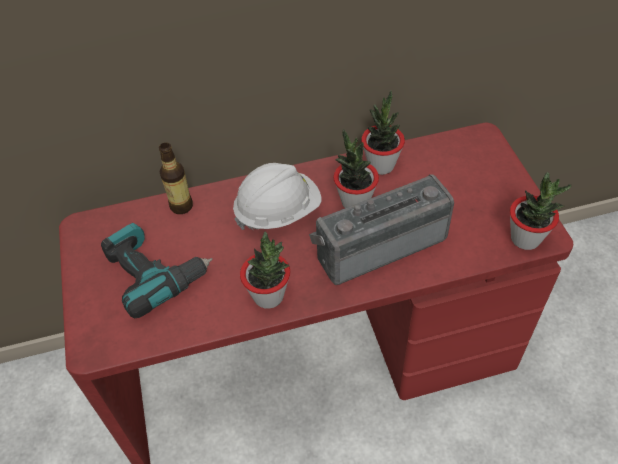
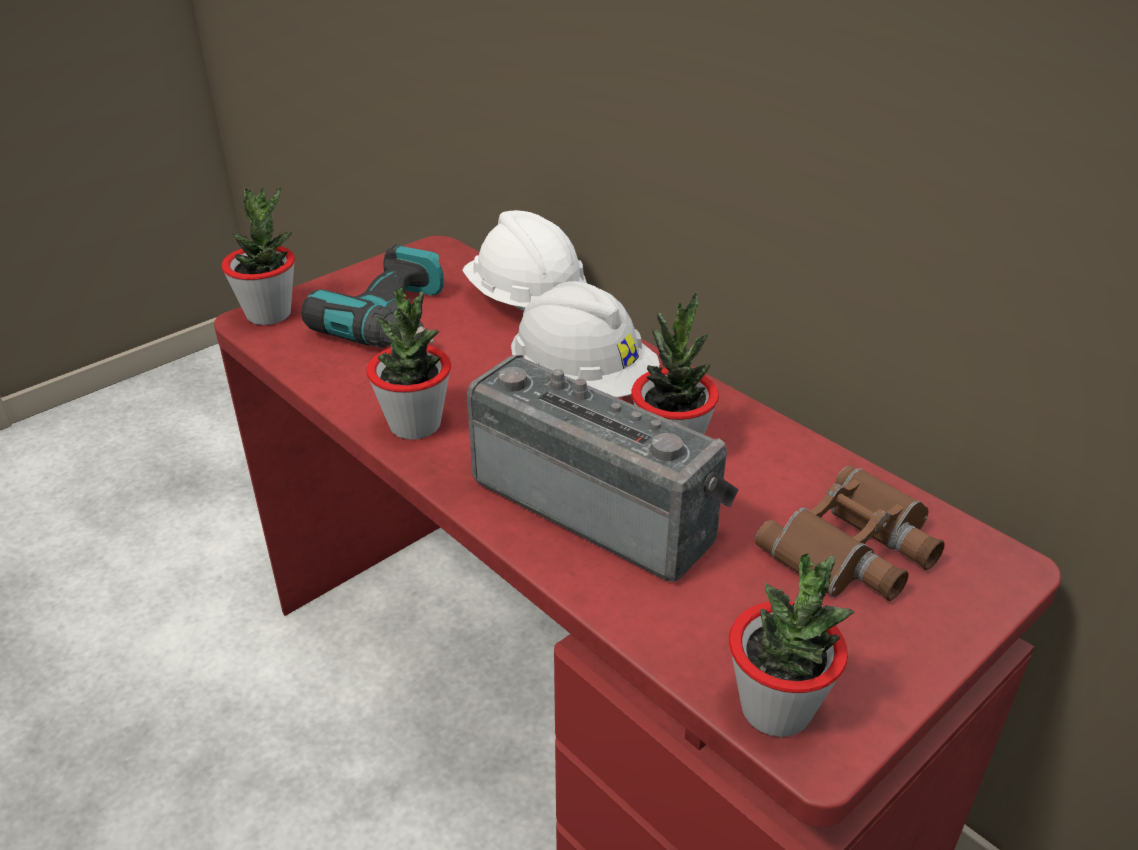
camera: 60 degrees right, 15 degrees down
bottle [159,142,193,214] -> white hard hat [462,210,587,311]
potted plant [361,90,405,175] -> potted plant moved to [221,186,295,325]
none -> brown binoculars [755,466,945,601]

